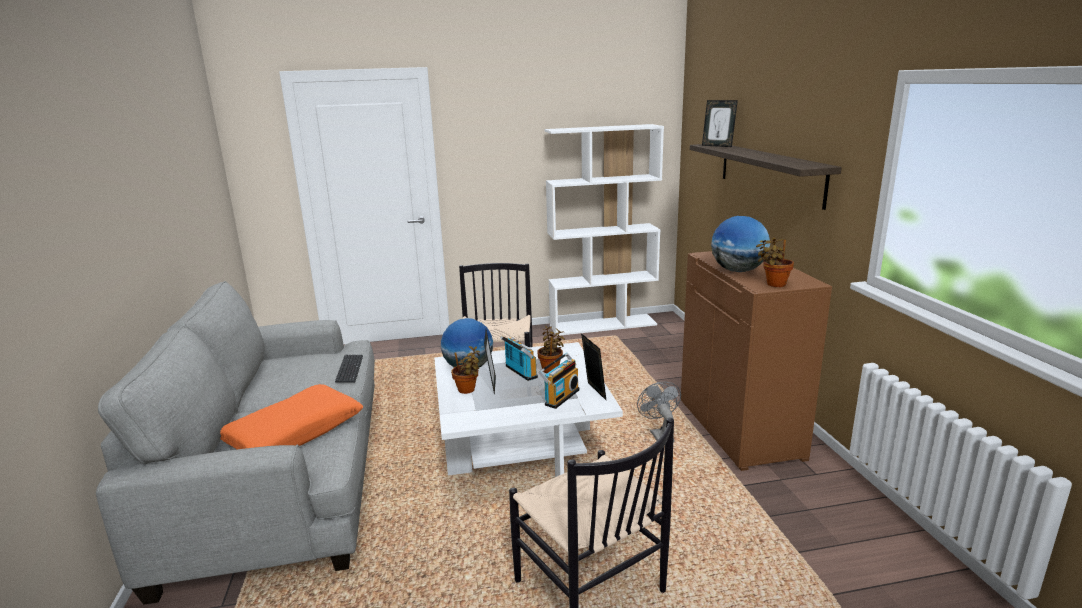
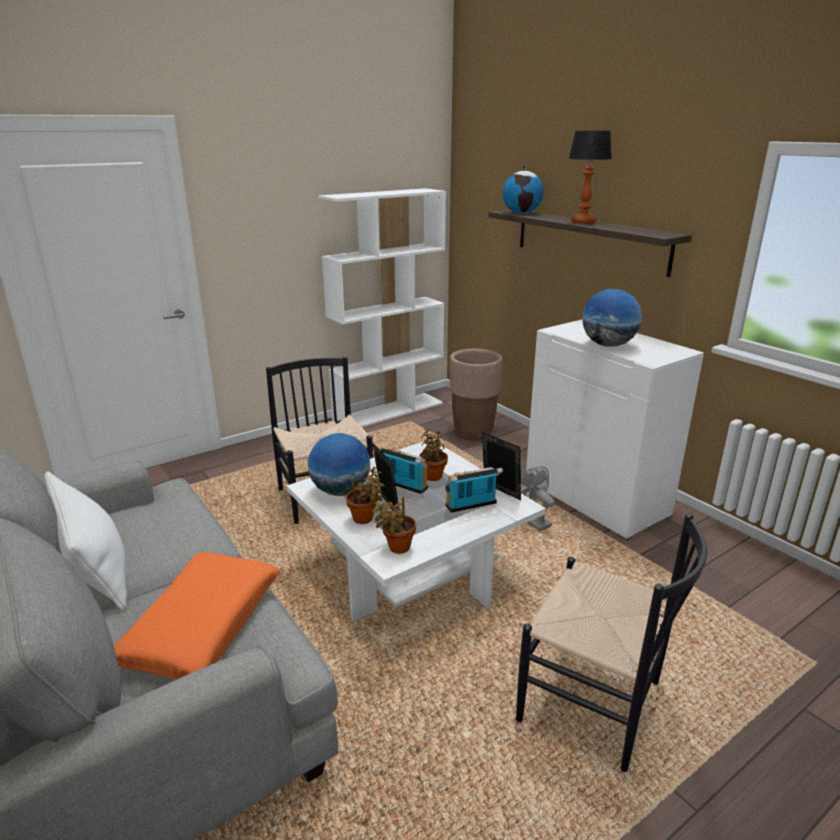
camera: 25 degrees left, 5 degrees up
keyboard [335,355,363,383] -> none
radio [539,353,580,409] -> radio turned 120 degrees counterclockwise [445,467,503,513]
brown cabinet [681,251,832,471] -> white cabinet [526,319,704,541]
picture frame [702,100,738,147] -> globe [503,164,544,214]
potted plant [756,237,794,287] -> potted plant moved to [372,497,416,554]
none -> white pillow [44,471,127,611]
none -> brown planter [450,349,503,440]
none -> table lamp [568,131,612,224]

